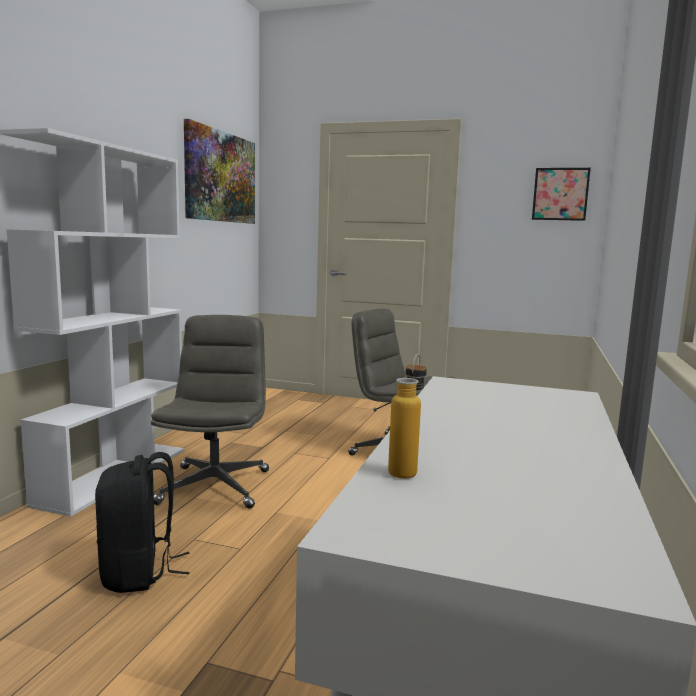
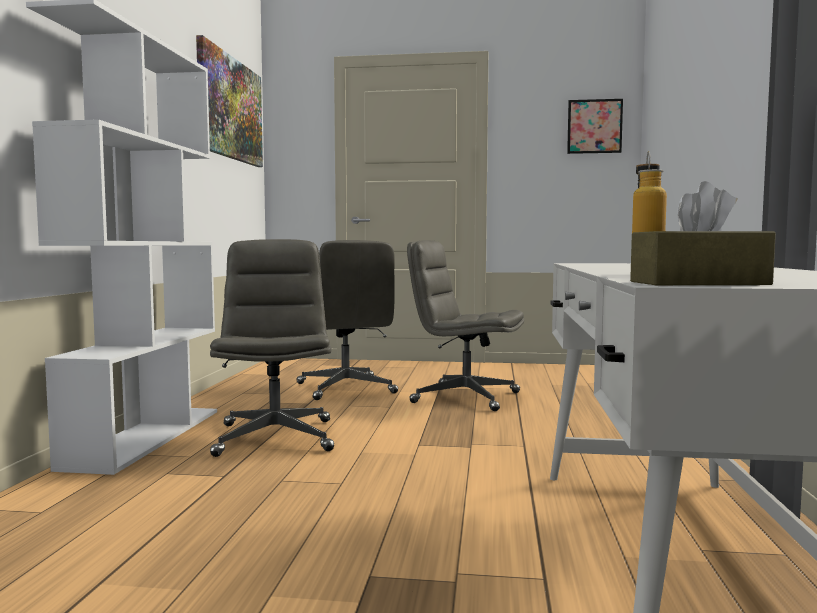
camera: 10 degrees left, 5 degrees down
black backpack [95,452,190,593] -> none
none -> grey office chair [296,240,398,400]
none -> brown tissue box [630,181,776,285]

